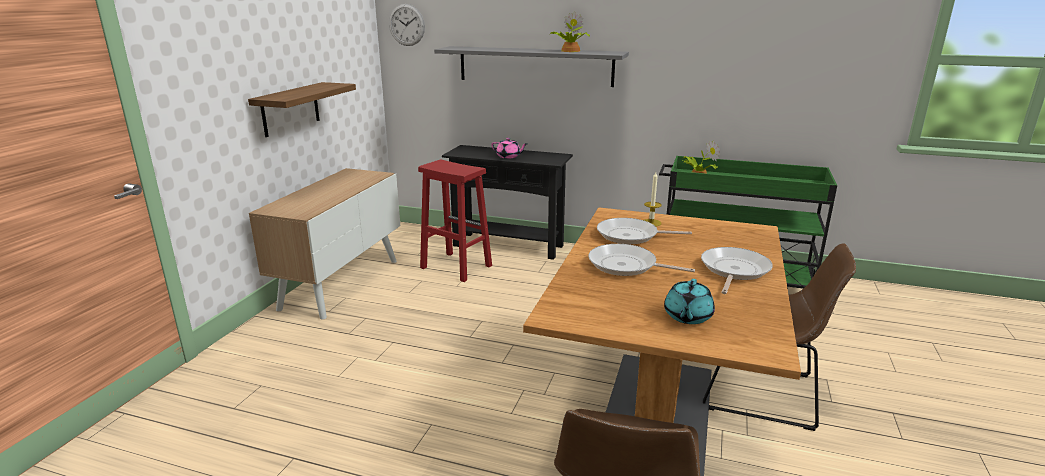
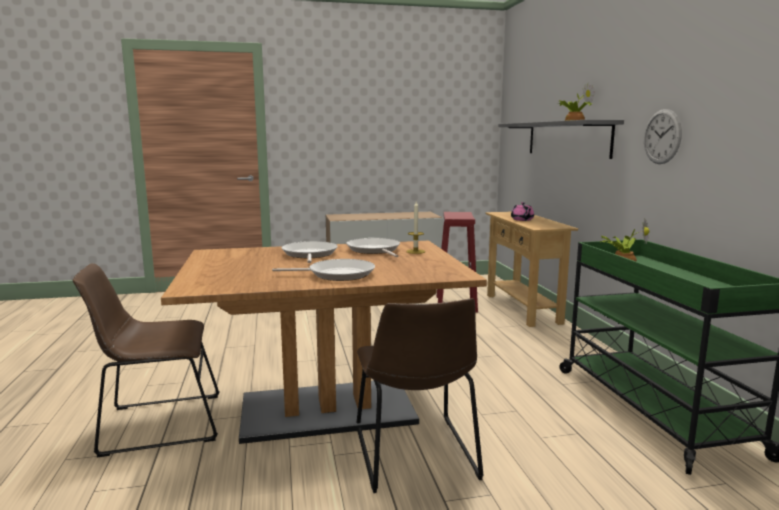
camera: 60 degrees right, 10 degrees down
shelf [248,82,356,137] -> none
wall clock [389,4,425,46] -> wall clock moved to [644,109,682,164]
black console table [442,145,573,260] -> beige console table [485,212,578,327]
turquoise teapot [664,279,715,324] -> none

